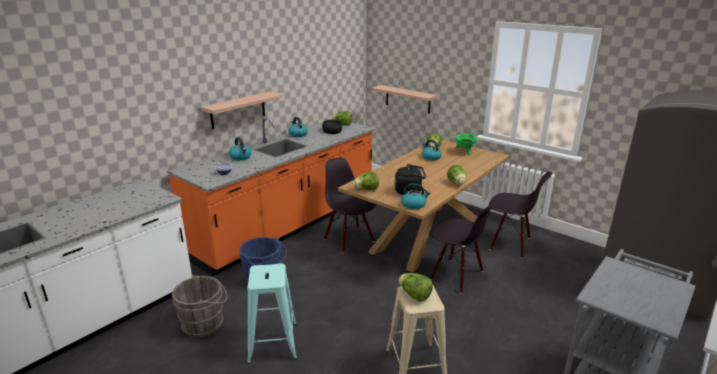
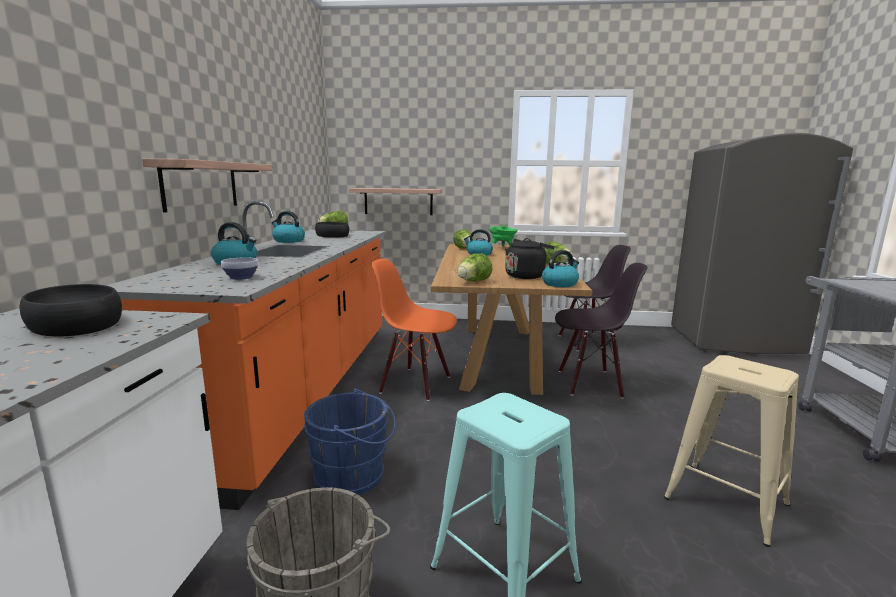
camera: 35 degrees left, 10 degrees down
black chair [324,158,377,253] -> orange chair [372,259,457,401]
lettuce [399,273,433,302] -> none
none -> black bowl [20,284,122,336]

